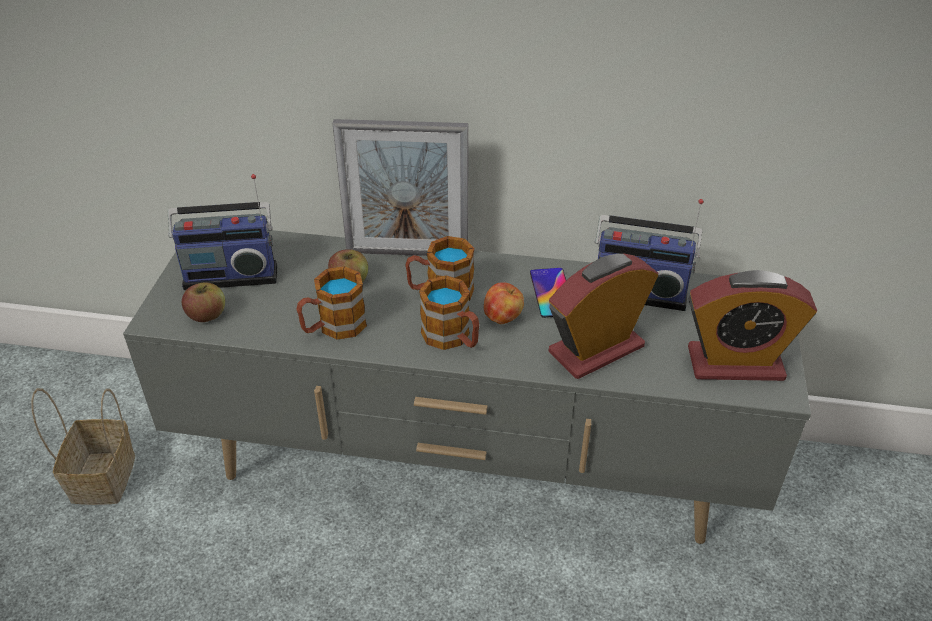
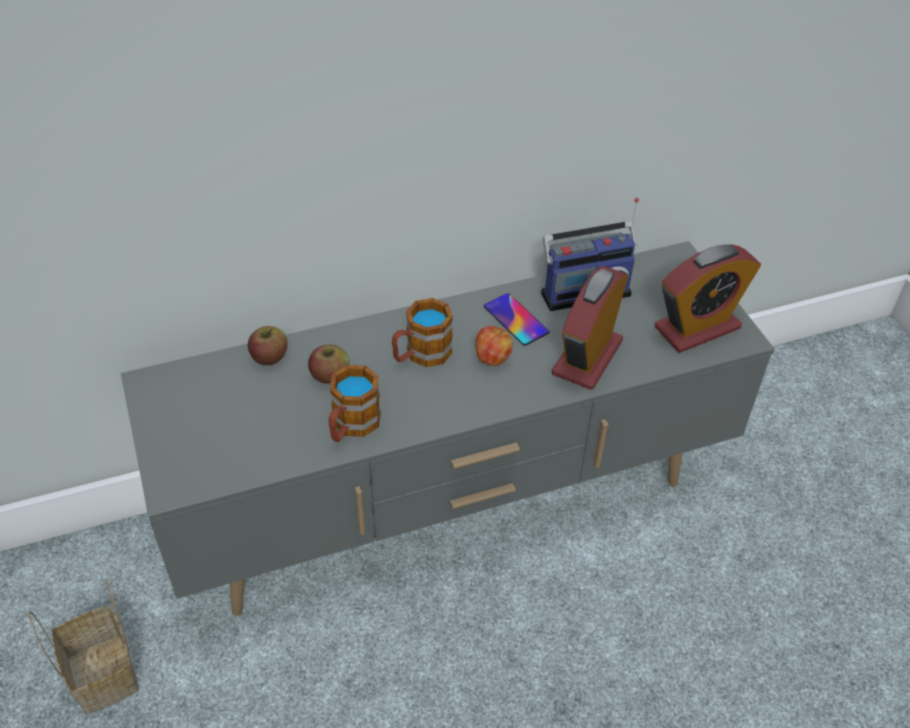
camera: 30 degrees left, 5 degrees up
radio [168,174,277,290] -> none
apple [182,282,225,322] -> apple moved to [248,326,288,365]
picture frame [333,119,468,256] -> none
mug [419,275,479,350] -> none

